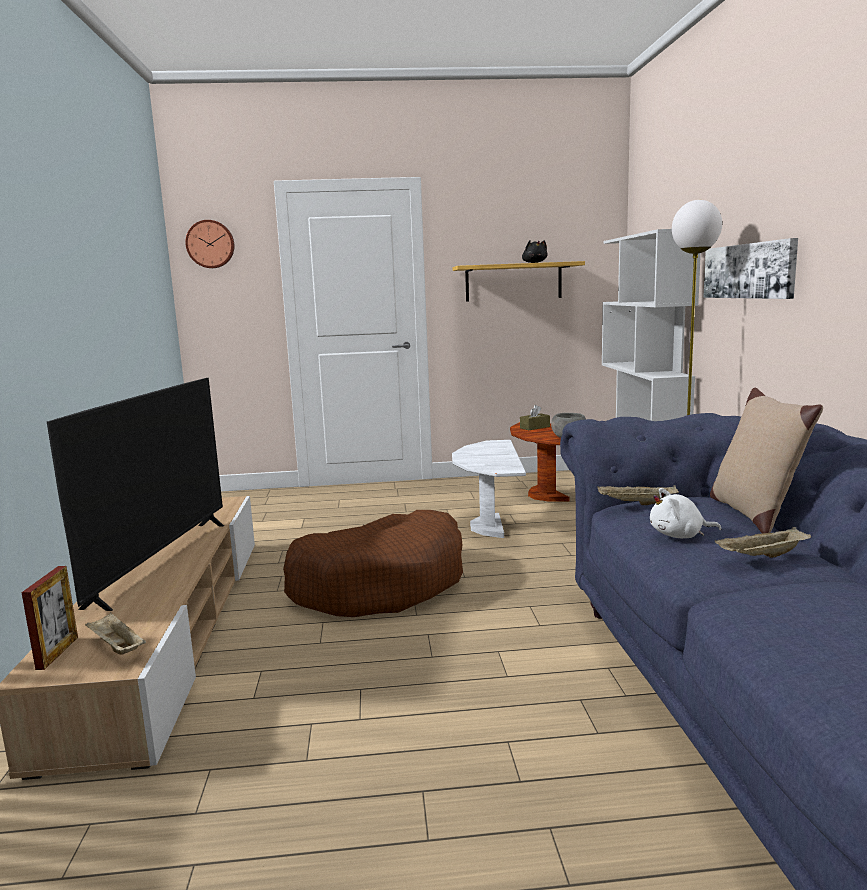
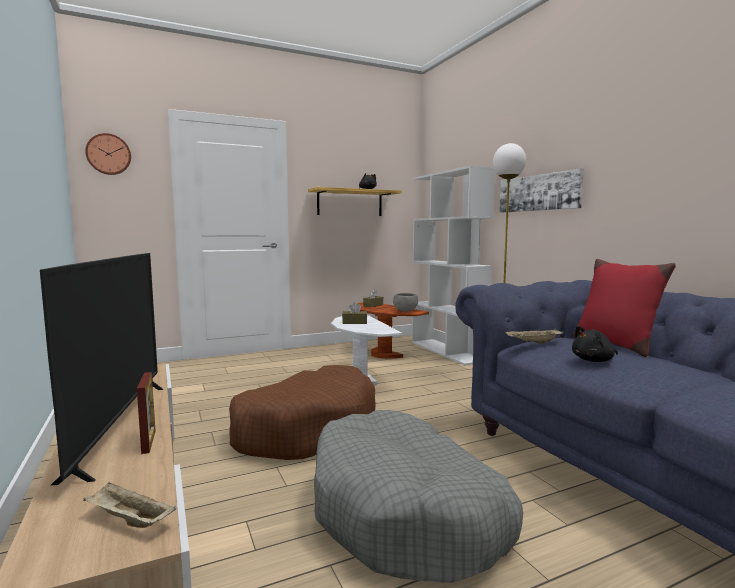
camera: 20 degrees left, 5 degrees down
picture frame [21,566,78,670] -> picture frame moved to [137,372,155,454]
white plush toy [650,488,722,538] -> black plush toy [572,326,618,362]
beige pillow [710,388,823,533] -> red pillow [573,259,676,357]
beige tray [715,527,811,558] -> none
none -> grey dog bed [314,410,523,583]
none -> brown tissue box [342,302,367,324]

